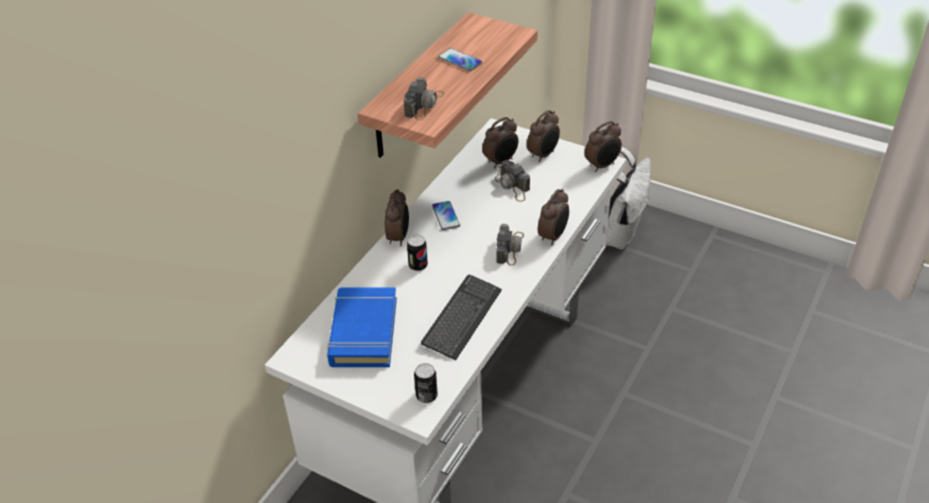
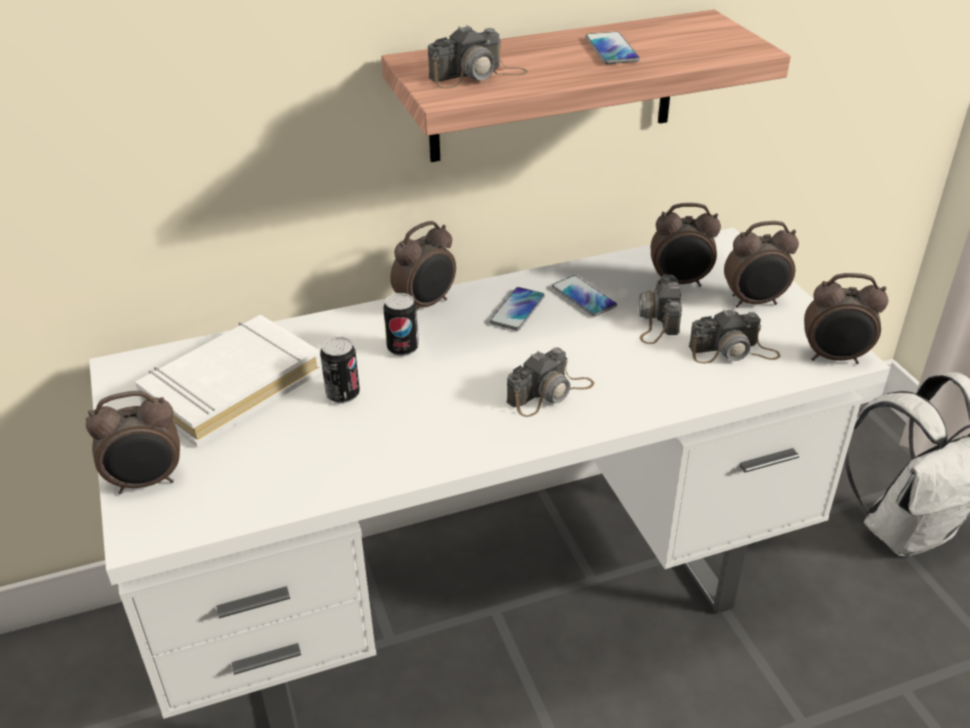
camera: 40 degrees right, 5 degrees down
blue book [327,287,397,367] -> white book [135,315,322,448]
can [414,363,438,403] -> can moved to [320,337,360,403]
keyboard [421,274,502,361] -> none
alarm clock [538,189,569,246] -> alarm clock moved to [86,391,180,494]
none -> phone [552,275,617,317]
none -> camera [689,308,780,364]

